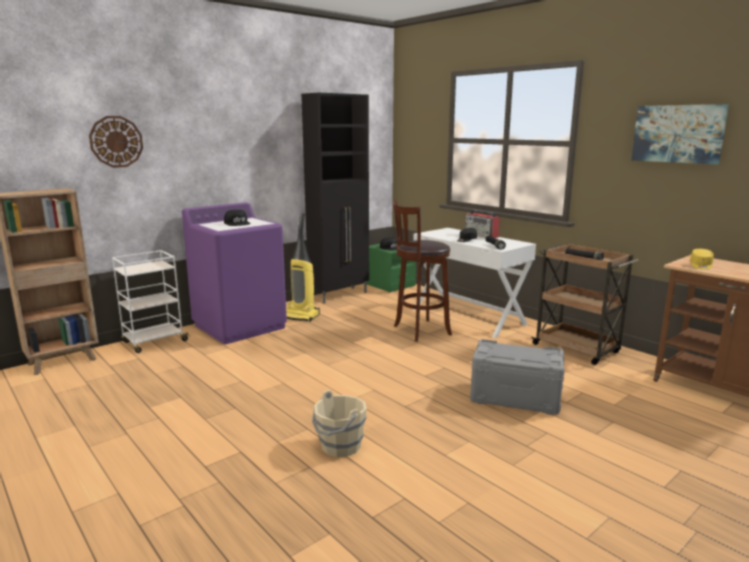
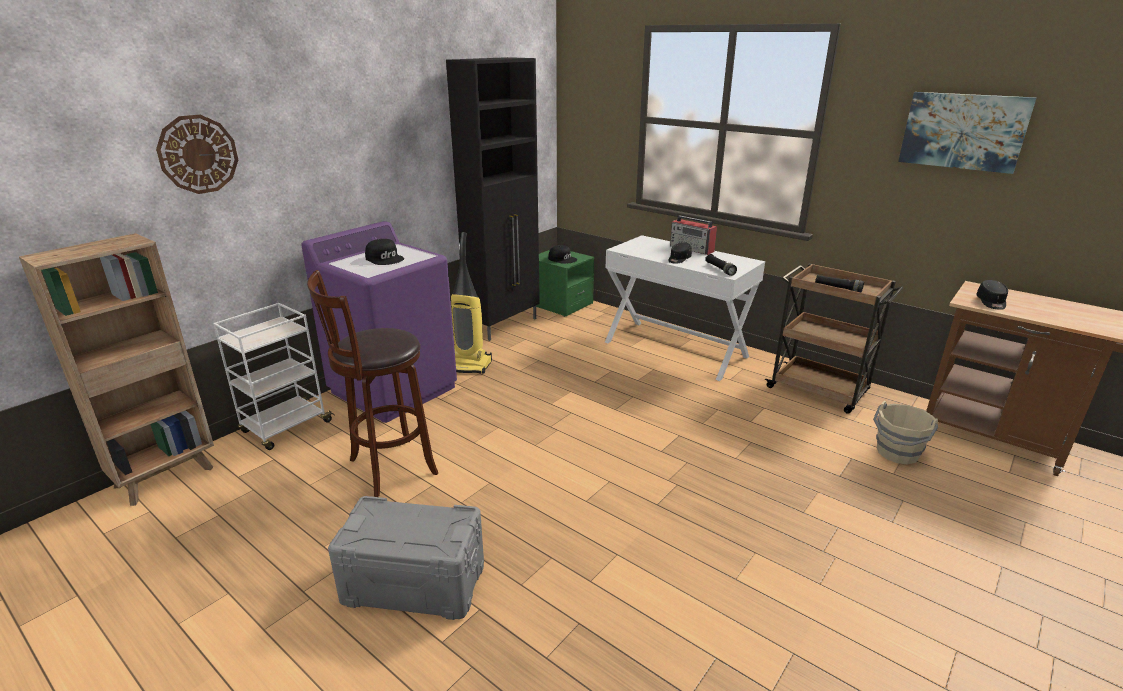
camera: 10 degrees left, 10 degrees up
beige bucket [312,390,367,457] -> beige bucket moved to [873,401,938,464]
brown stool [392,200,452,342] -> brown stool moved to [307,270,438,497]
grey storage box [470,339,565,415] -> grey storage box moved to [328,496,484,620]
yellow cap [690,249,714,270] -> black cap [976,280,1008,310]

